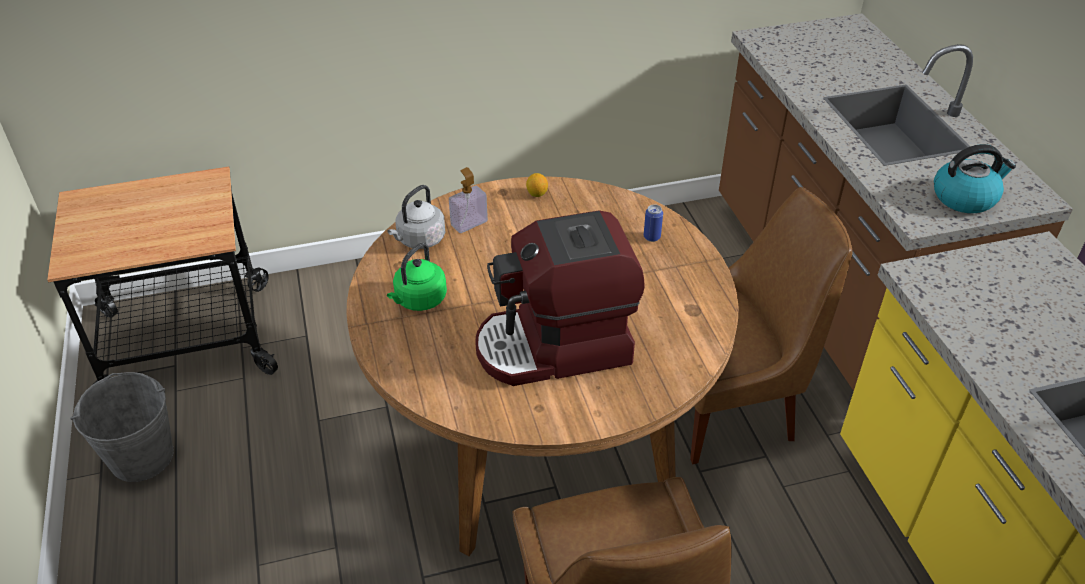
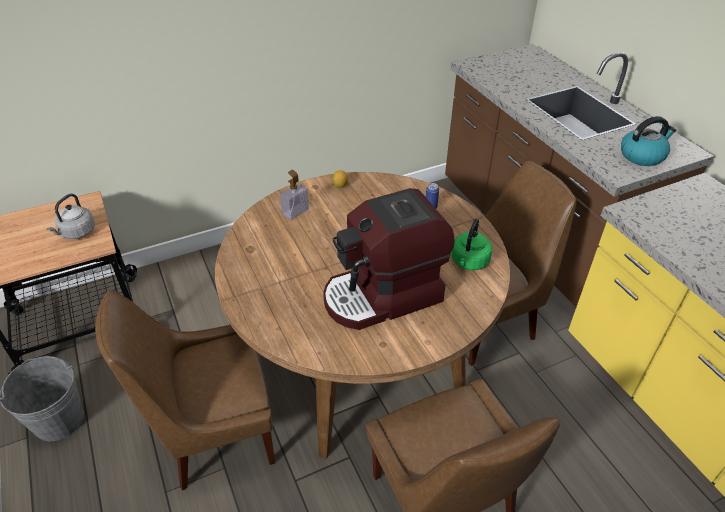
camera: 10 degrees left, 0 degrees up
grey kettle [387,185,445,249] -> grey kettle moved to [46,194,95,239]
green kettle [387,243,447,311] -> green kettle moved to [451,218,492,270]
none -> brown chair [95,290,275,490]

